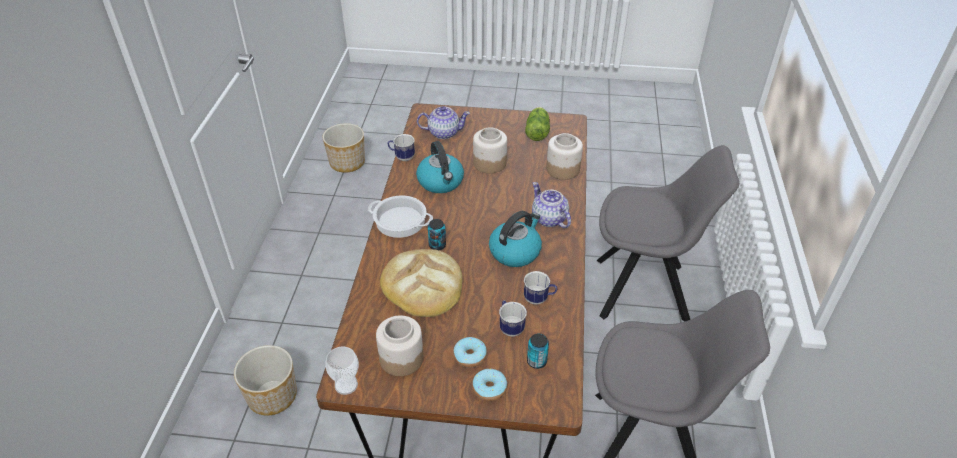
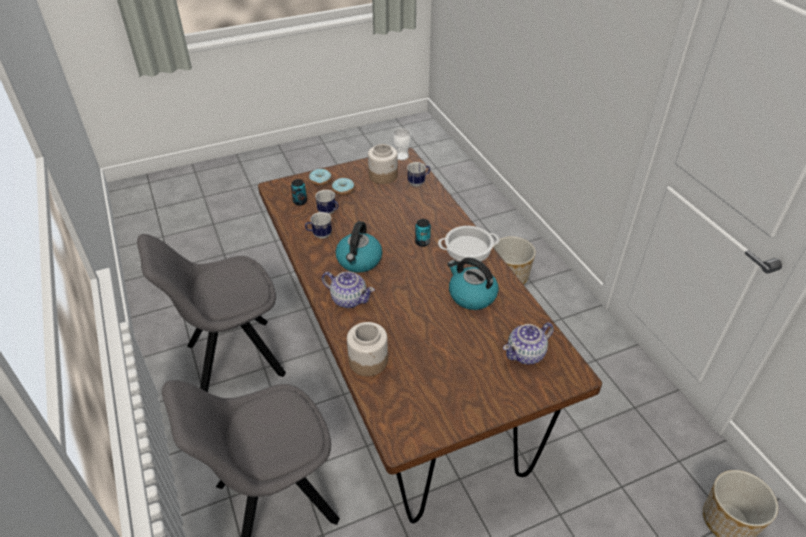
camera: 150 degrees right, 0 degrees up
bread [380,249,462,317] -> none
mug [388,134,415,161] -> mug moved to [407,162,430,186]
jar [473,127,507,174] -> none
lettuce [525,107,550,141] -> none

